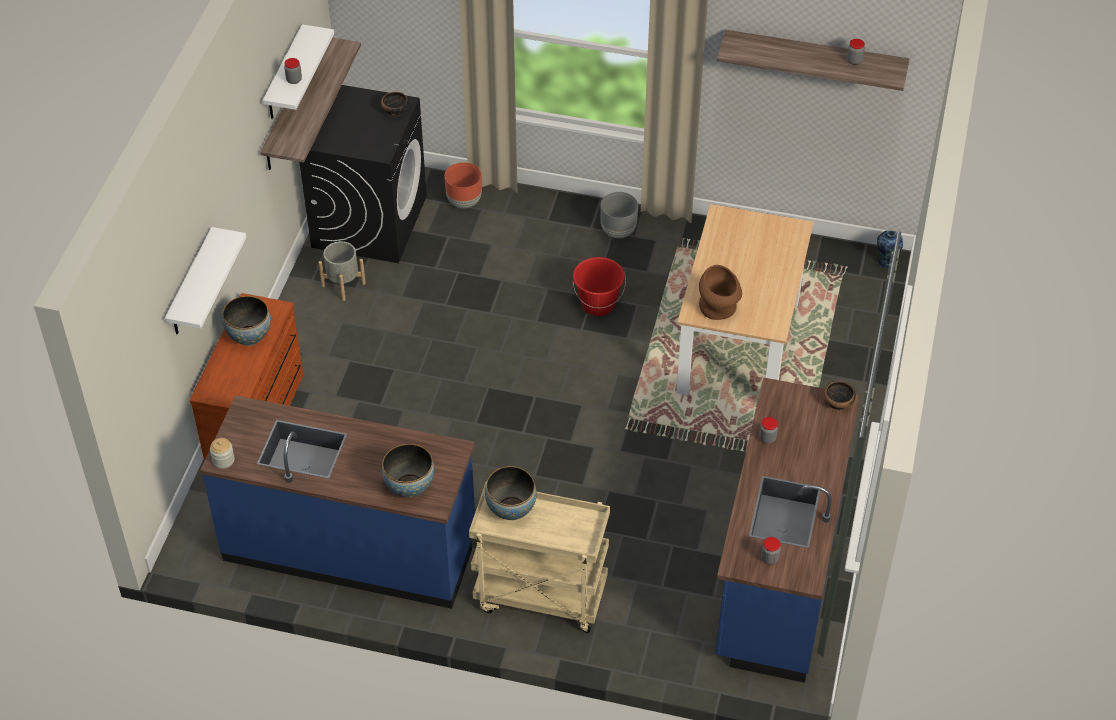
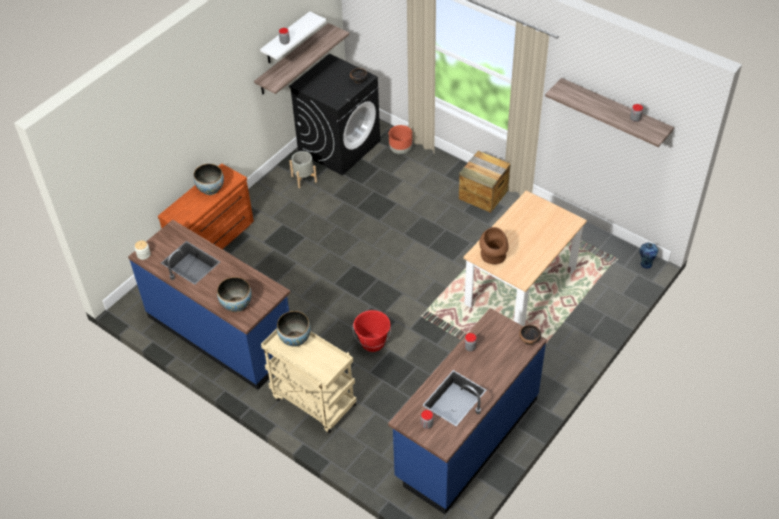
camera: 25 degrees right, 0 degrees up
white shelf [165,227,246,334] -> none
red bucket [573,257,626,316] -> red bucket moved to [353,310,391,352]
grey planter [600,192,638,238] -> crate [459,151,510,213]

